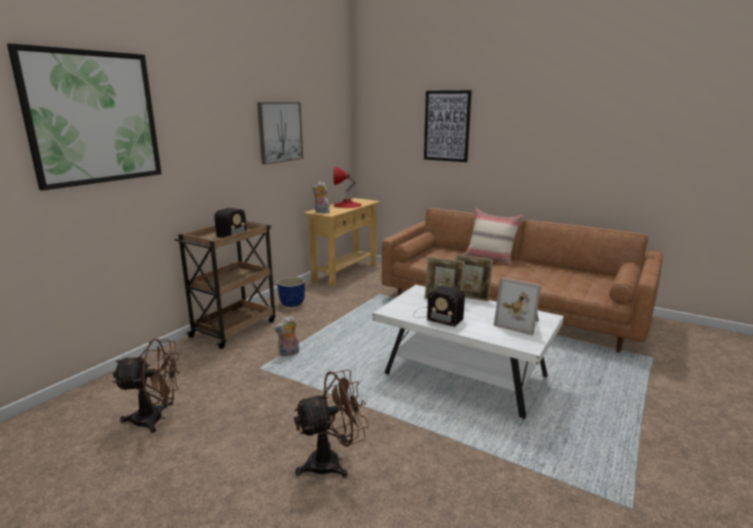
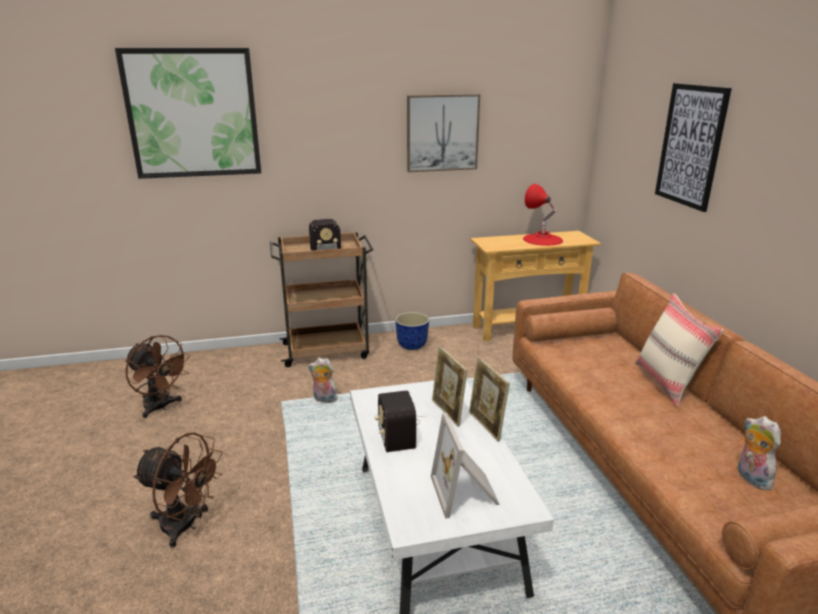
camera: 45 degrees right, 5 degrees up
plush toy [313,182,330,213] -> plush toy moved to [738,416,781,490]

